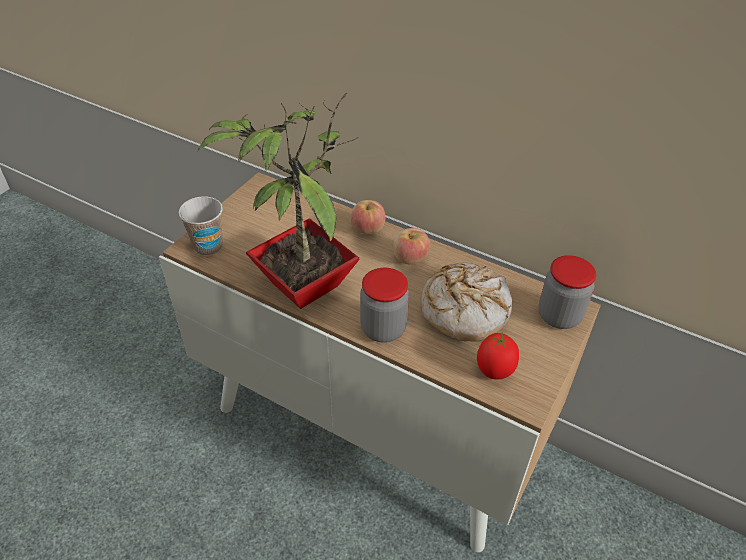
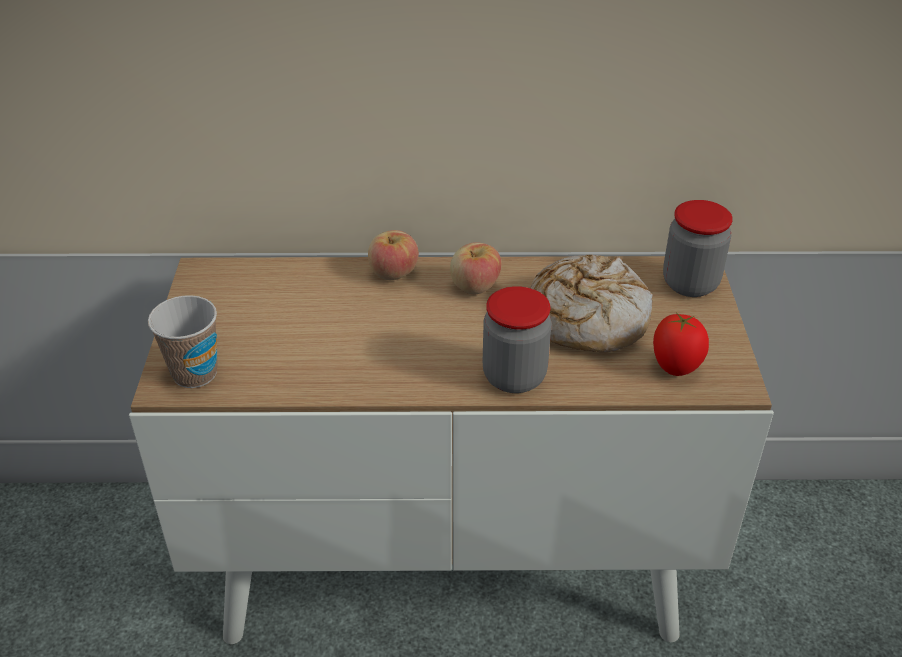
camera: 30 degrees left, 5 degrees down
potted plant [198,93,360,309] -> none

